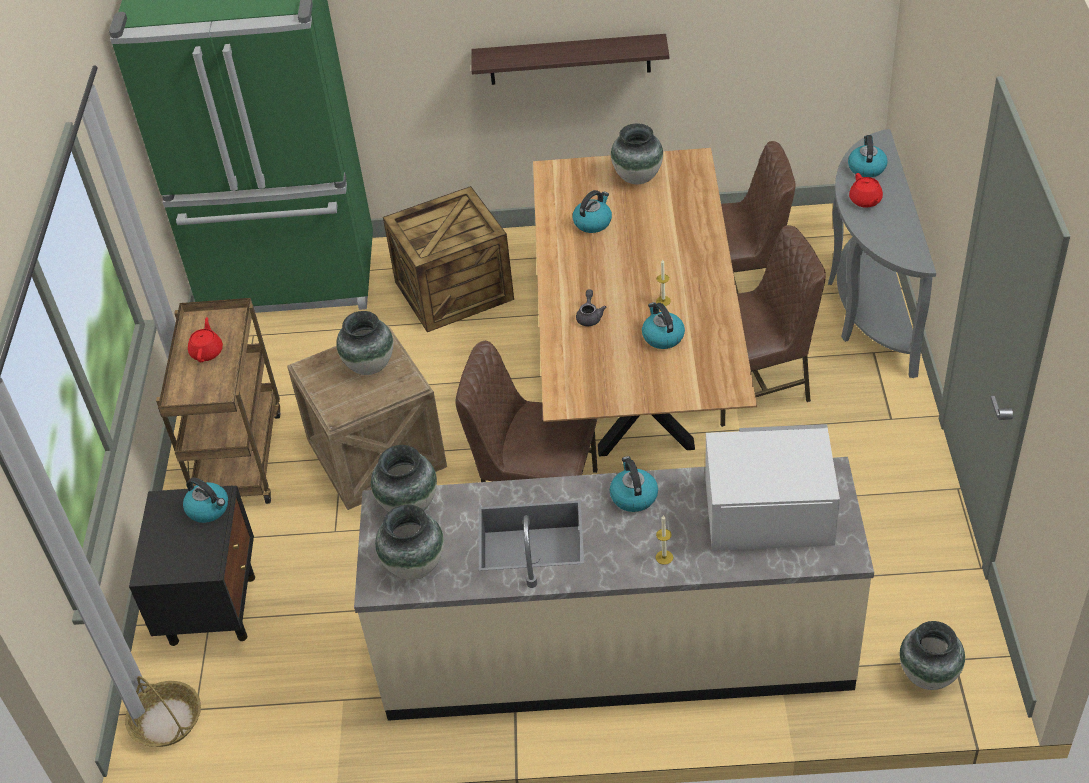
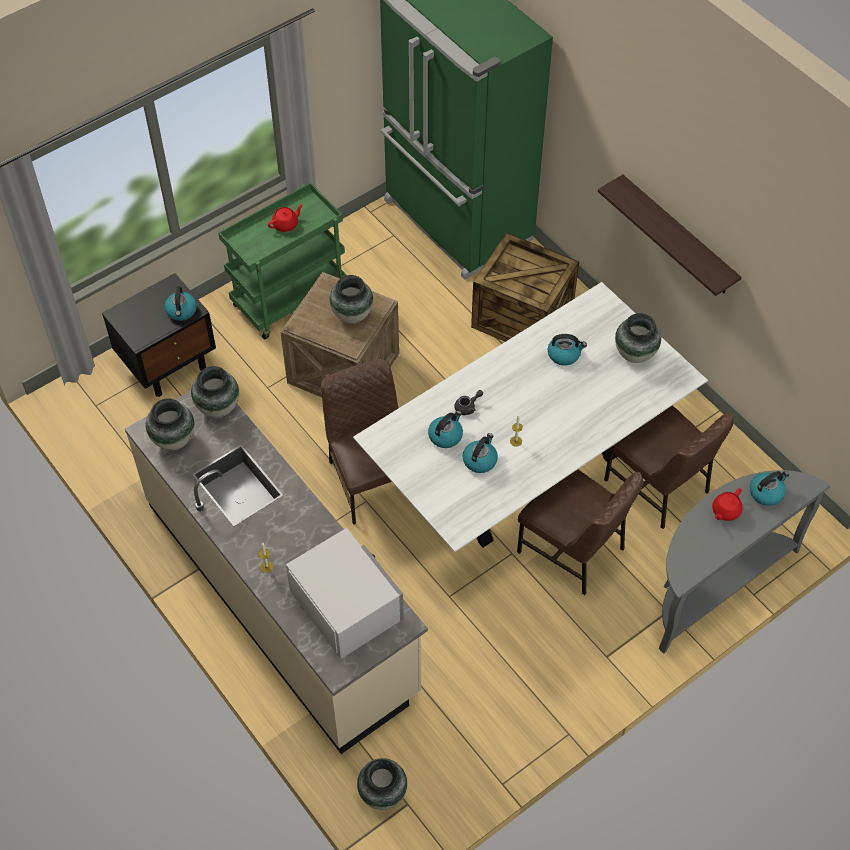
camera: 50 degrees right, 10 degrees up
basket [125,676,201,747] -> none
brown cart [156,298,280,504] -> green cart [218,182,346,339]
brown dining table [533,148,757,456] -> white dining table [353,282,708,552]
kettle [610,456,658,512] -> kettle moved to [428,411,463,448]

